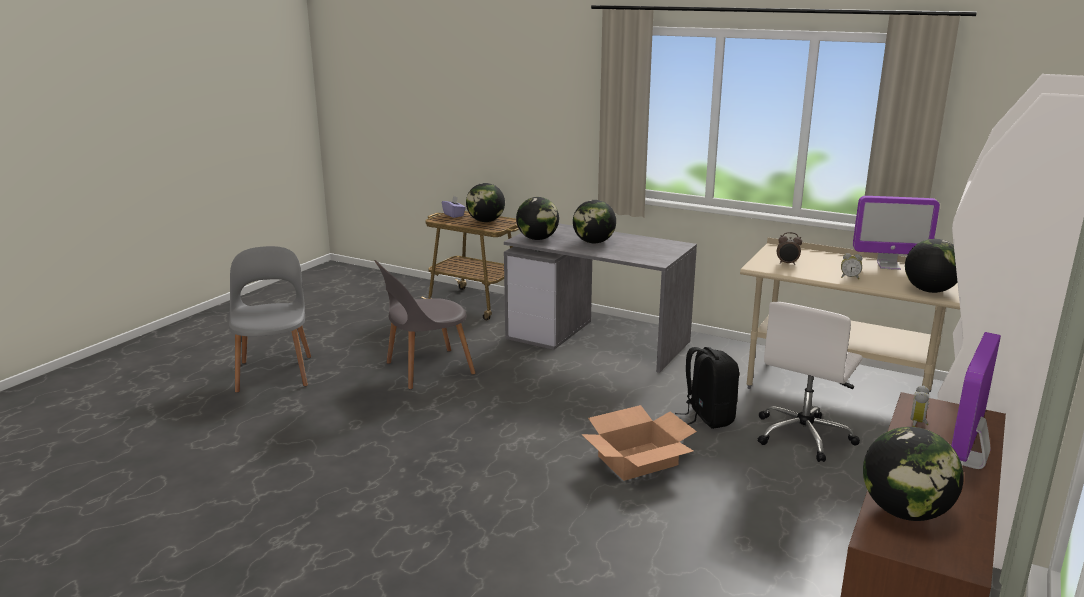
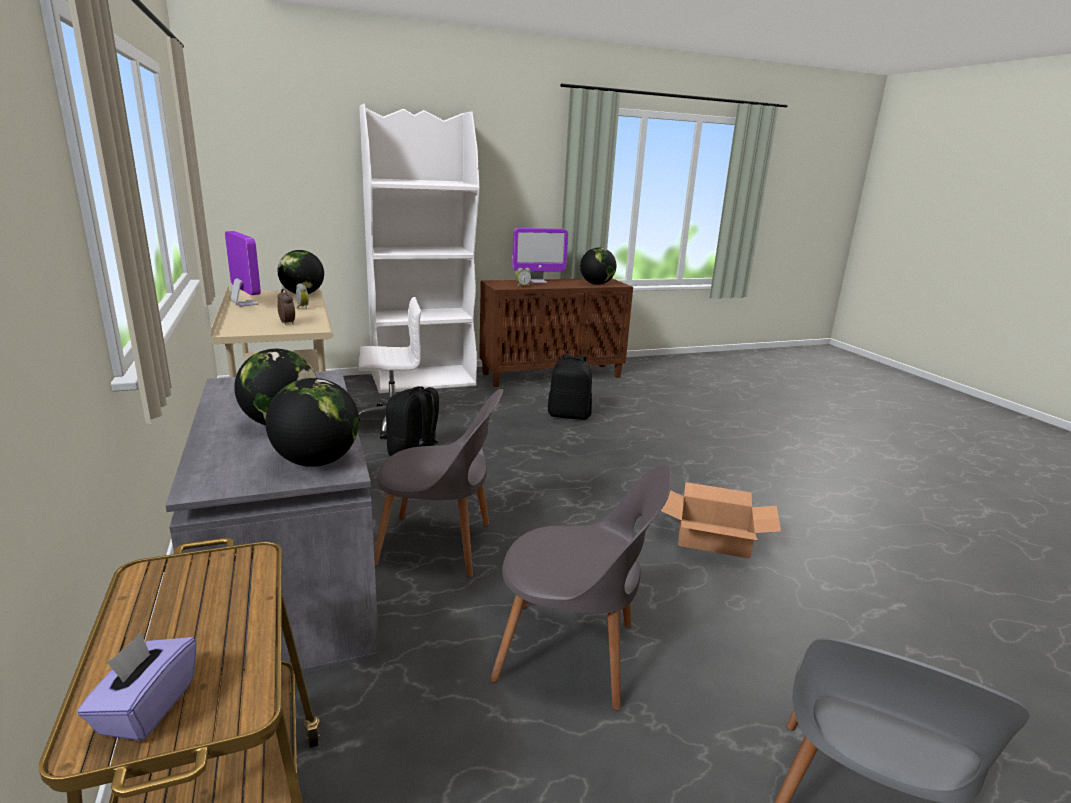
camera: 140 degrees left, 0 degrees up
globe [466,183,505,222] -> none
cardboard box [581,405,697,481] -> cardboard box moved to [661,482,781,559]
none -> grey chair [374,388,503,578]
none -> black backpack [548,354,592,420]

